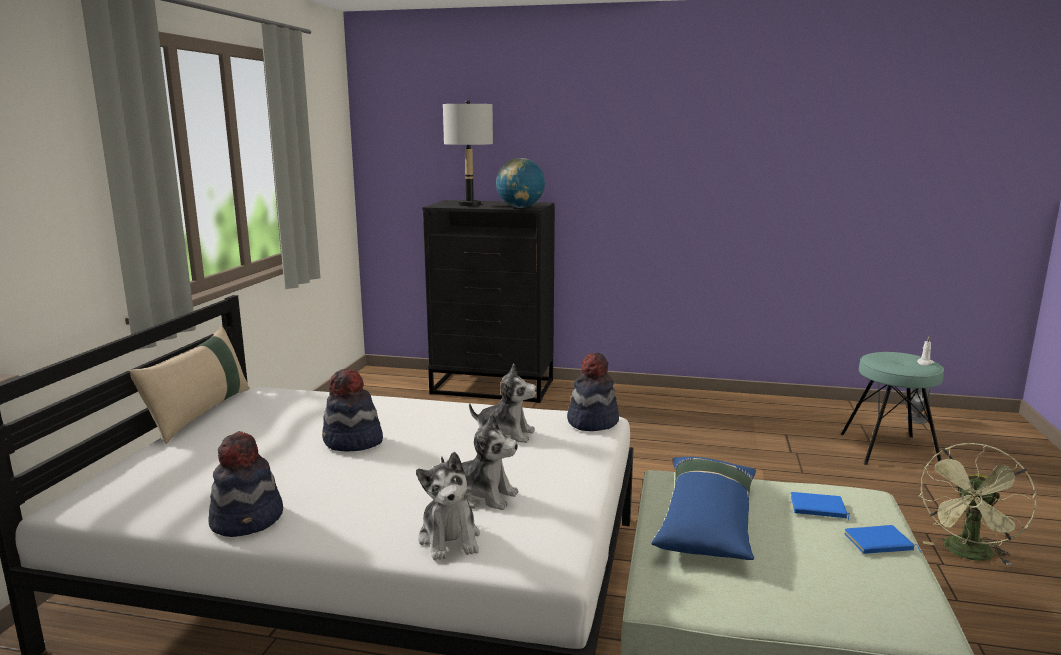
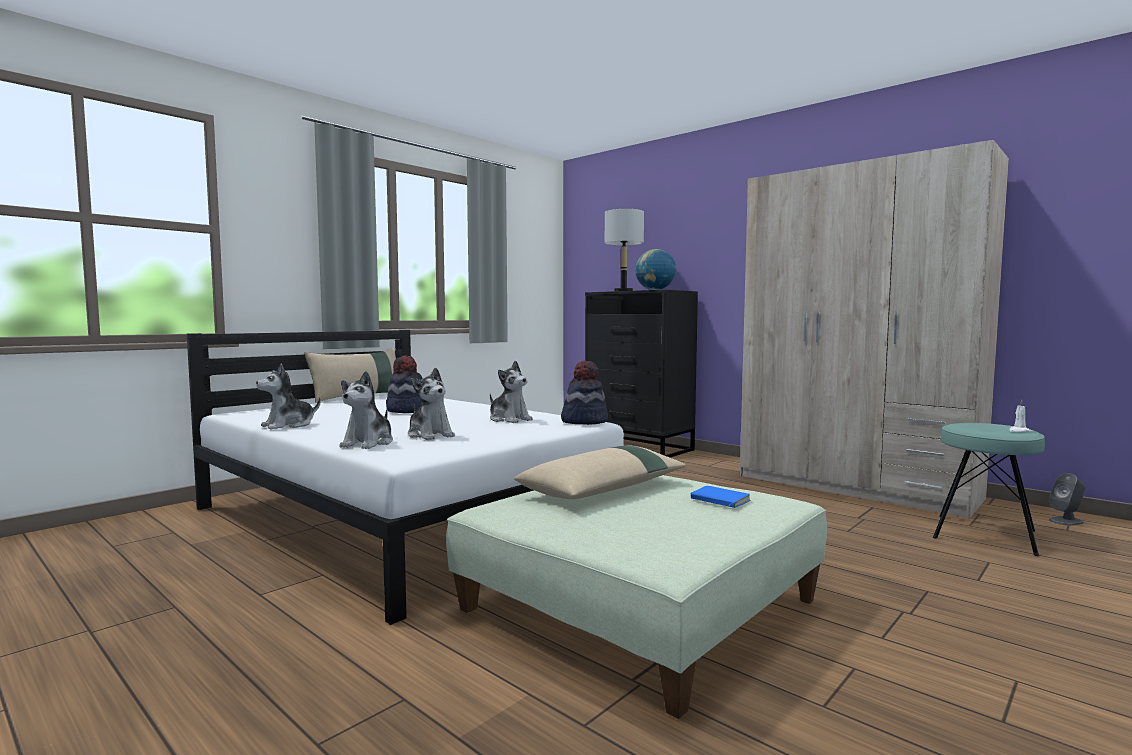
camera: 30 degrees right, 10 degrees down
hat [208,431,283,537] -> plush toy [256,363,321,430]
blue pillow [652,457,756,560] -> beige pillow [514,446,686,499]
blue book [844,525,922,554] -> none
green fan [918,443,1037,566] -> none
none -> beige wardrobe [740,140,1009,519]

